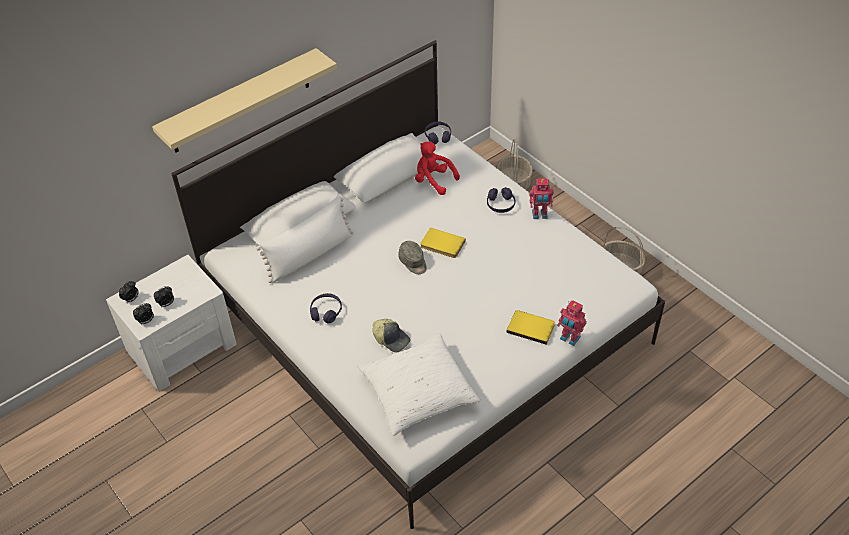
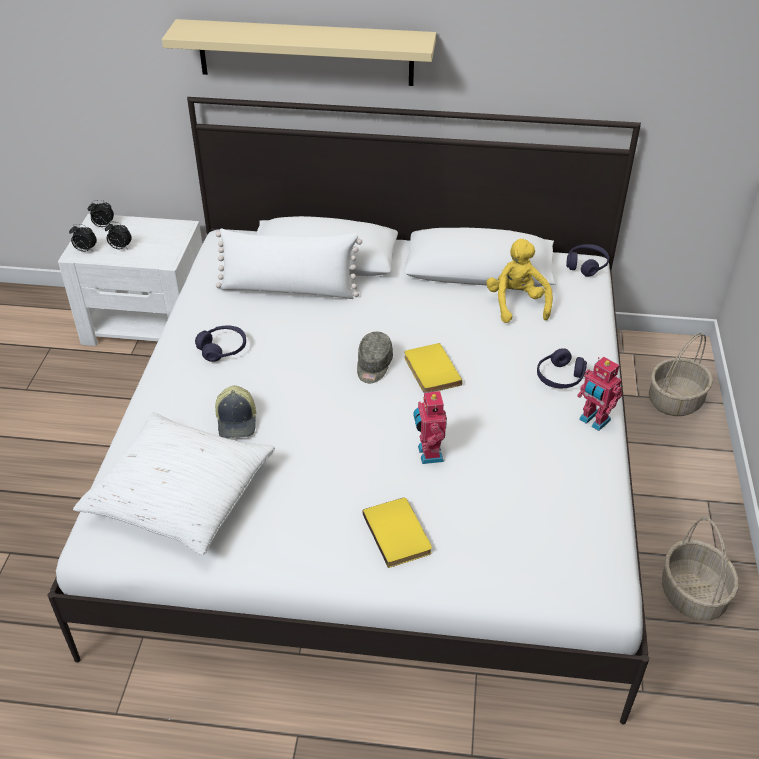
camera: 45 degrees right, 5 degrees down
red plush toy [415,142,460,195] -> yellow plush toy [486,239,553,323]
toy robot [557,300,587,346] -> toy robot moved to [413,389,447,464]

